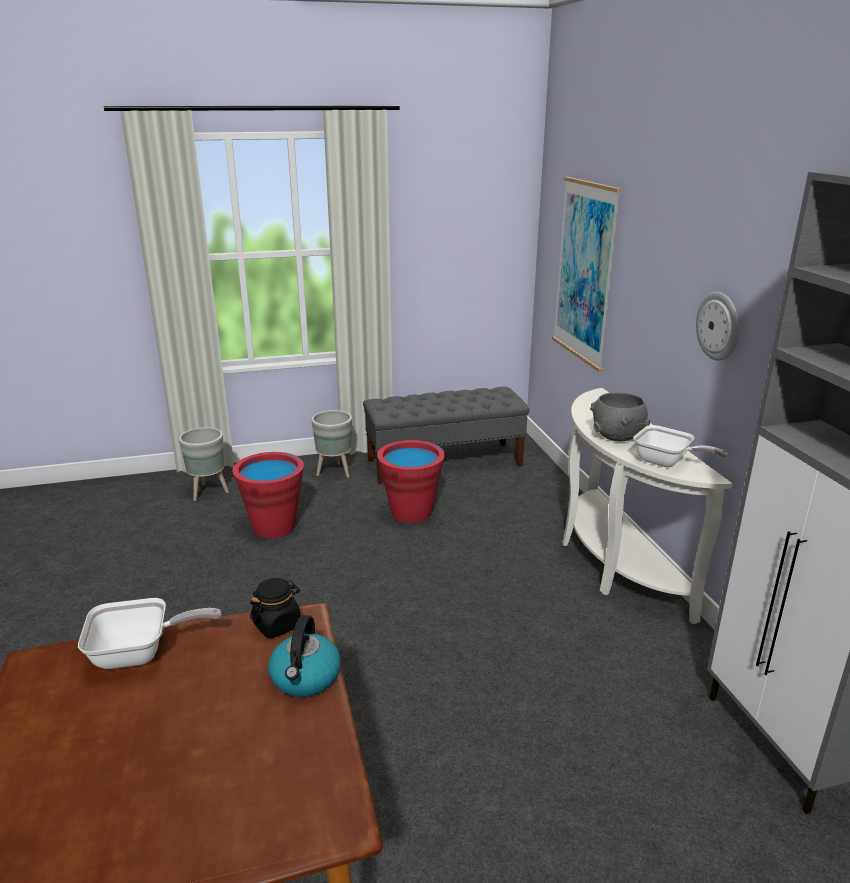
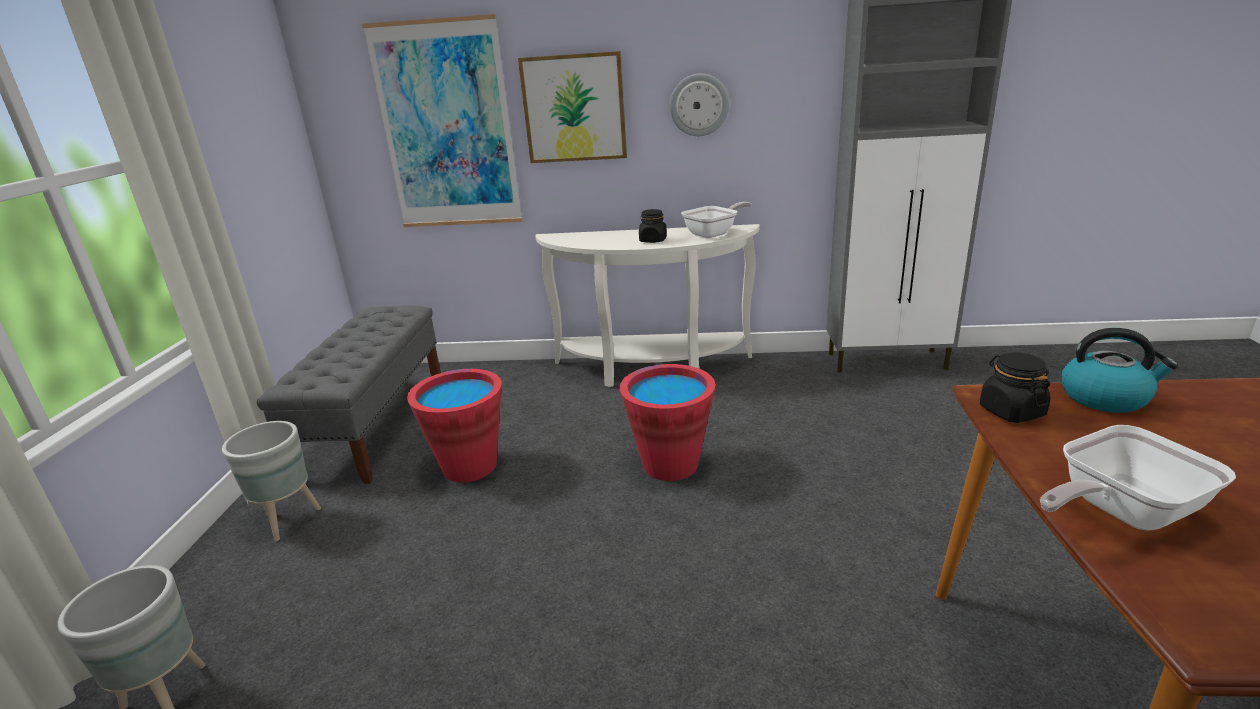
camera: 70 degrees left, 0 degrees up
frying pan [78,598,222,669] -> frying pan turned 120 degrees counterclockwise [1040,425,1236,531]
red bucket [232,452,304,538] -> red bucket moved to [620,364,715,481]
grey bowl [590,392,650,441] -> black jar [639,209,667,243]
none -> picture [518,51,627,163]

